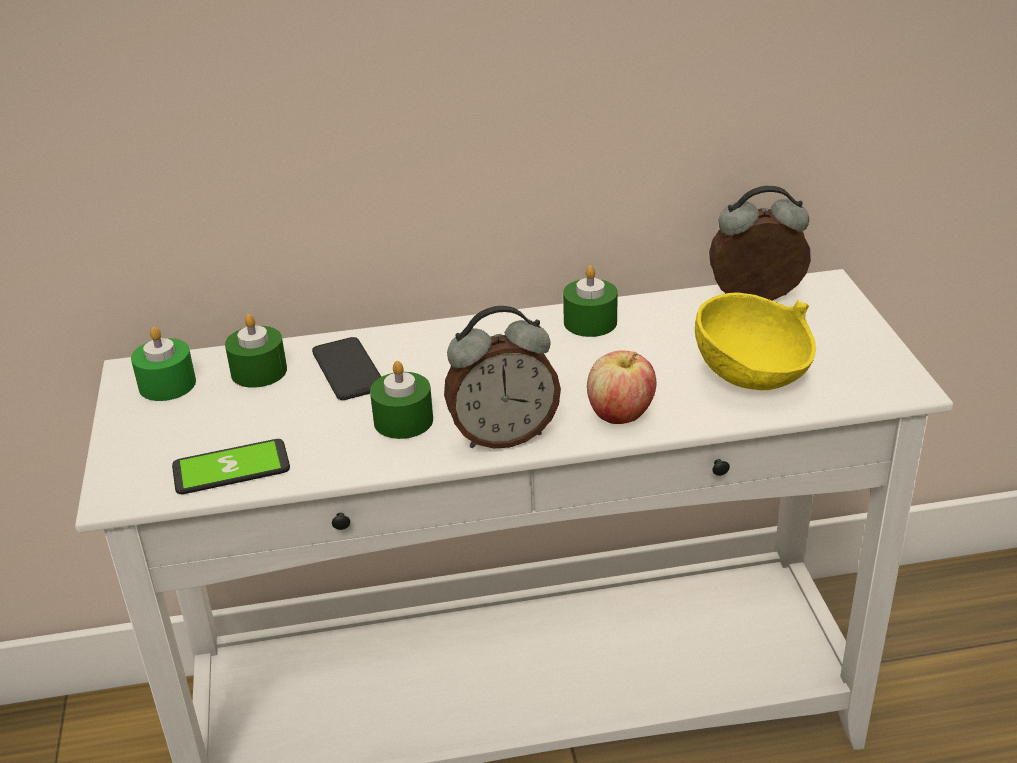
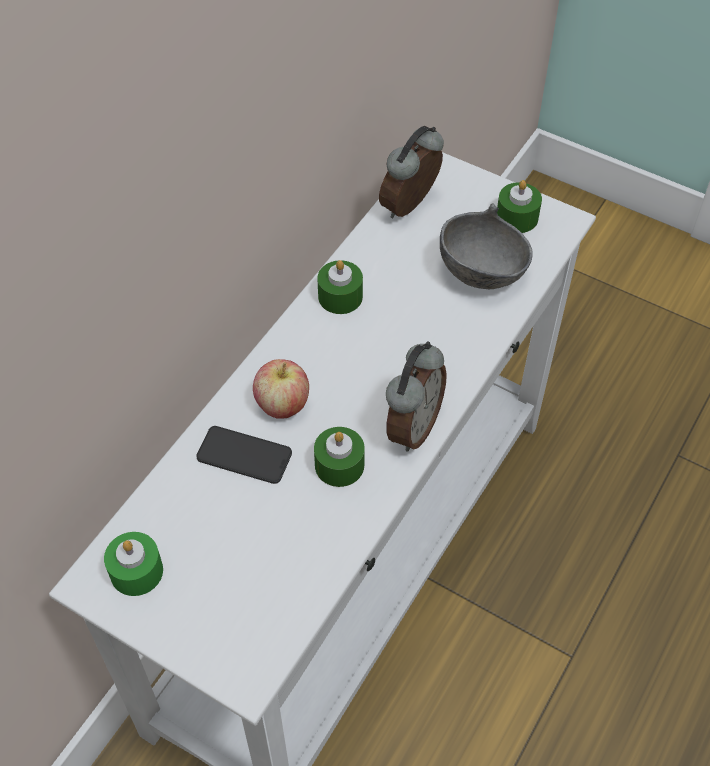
camera: 50 degrees left, 20 degrees up
phone [172,439,290,494] -> none
green candle [225,314,287,388] -> green candle moved to [497,180,542,233]
apple [587,351,656,424] -> apple moved to [253,359,309,419]
yellow bowl [695,292,816,390] -> grey bowl [440,203,533,289]

